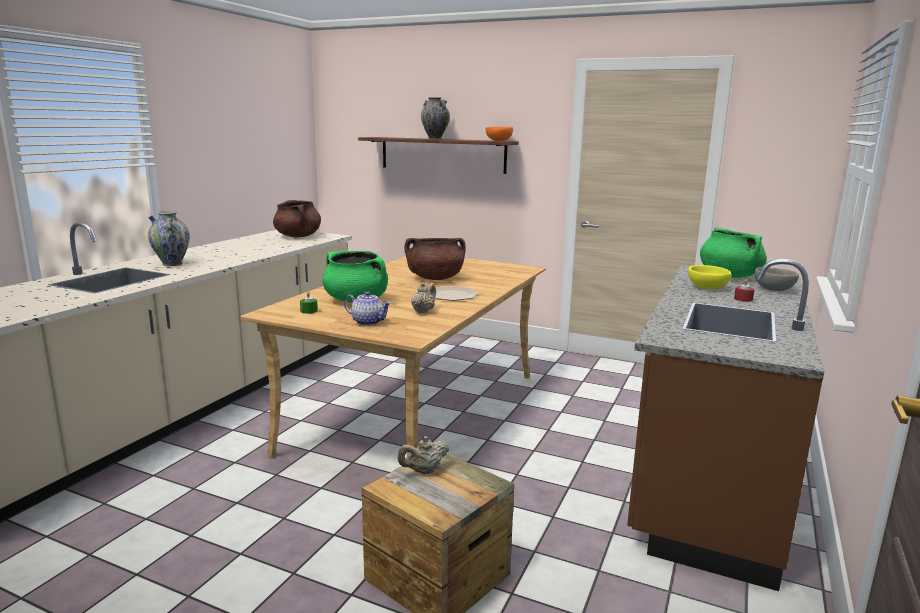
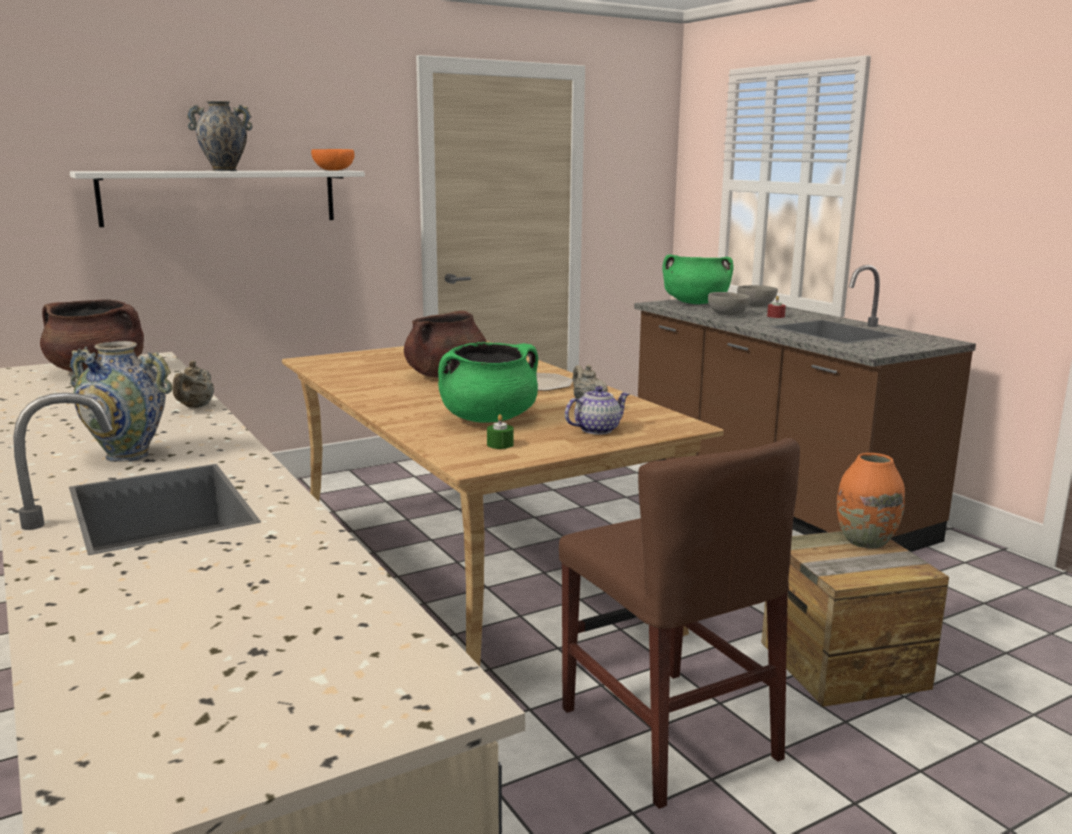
camera: 55 degrees left, 0 degrees up
brown shelf [358,137,519,174] -> white shelf [70,170,365,227]
beige teapot [398,436,449,474] -> beige teapot moved to [173,361,214,408]
yellow bowl [688,265,732,289] -> grey bowl [708,292,750,315]
none -> brown chair [559,438,800,809]
none -> orange vase [837,453,905,549]

